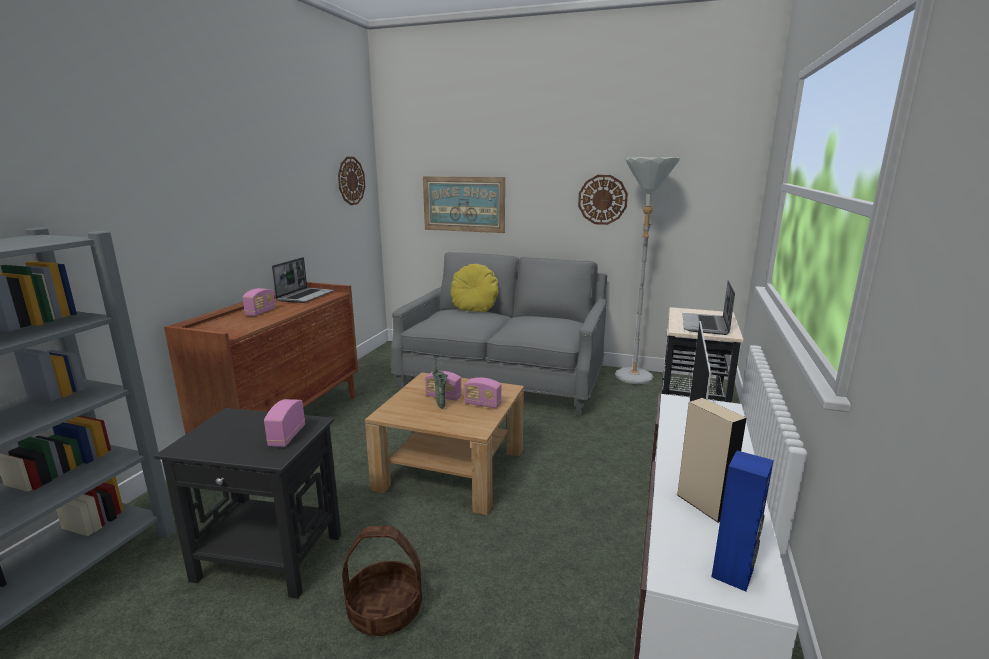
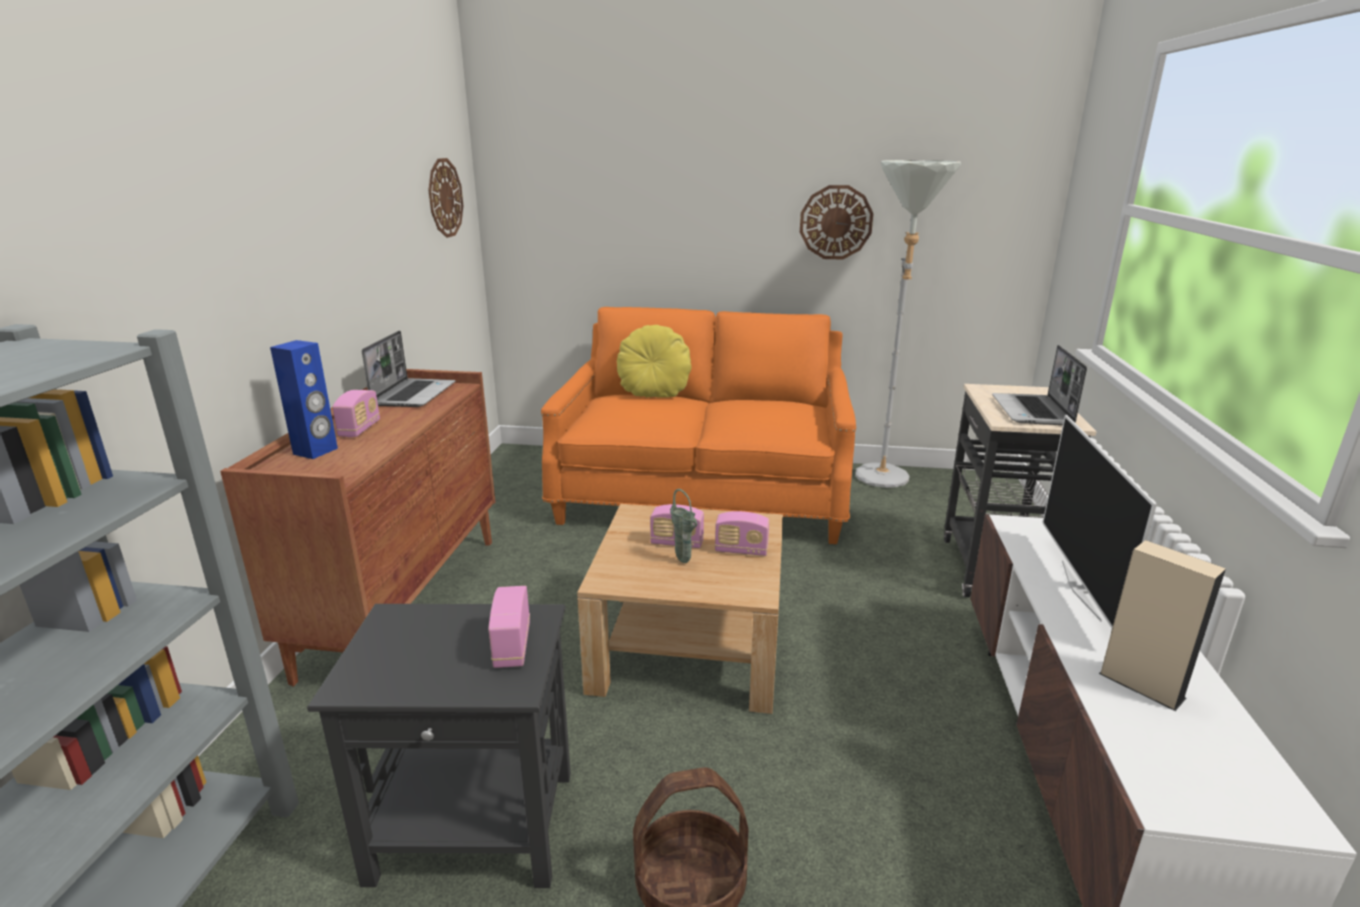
camera: 10 degrees left, 5 degrees up
grey sofa [391,252,607,417] -> orange sofa [541,307,856,544]
picture [423,176,505,233] -> none
blue speaker [712,451,774,592] -> blue speaker moved to [270,340,338,459]

